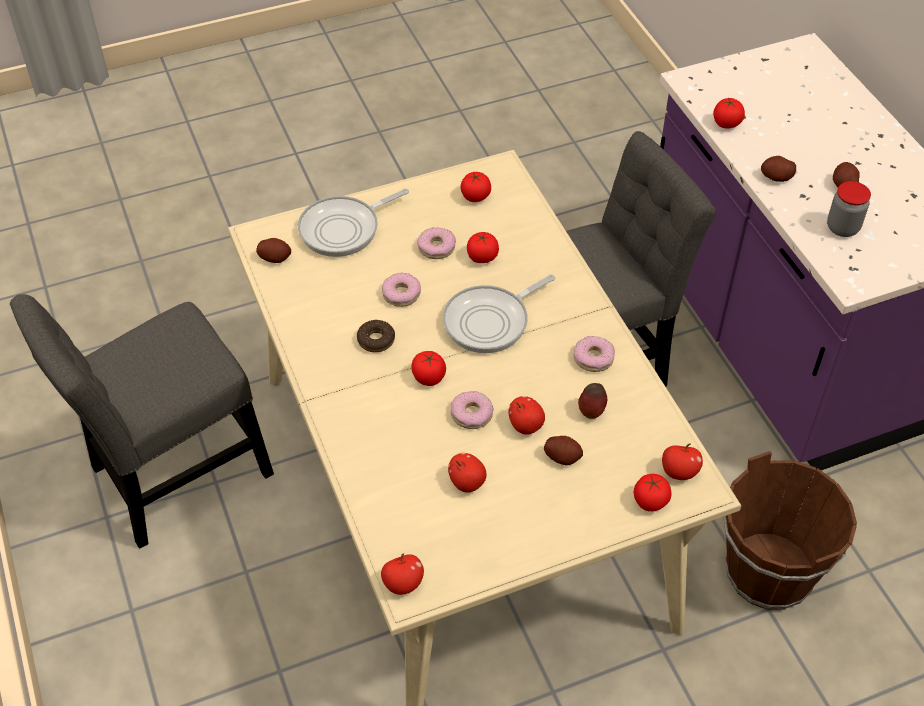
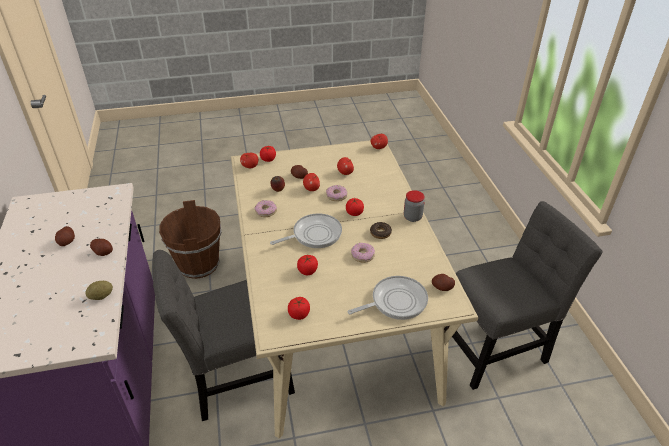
camera: 170 degrees left, 10 degrees down
donut [417,227,456,259] -> none
tomato [713,98,745,129] -> potato [85,281,113,300]
jar [827,181,871,237] -> jar moved to [404,190,425,222]

